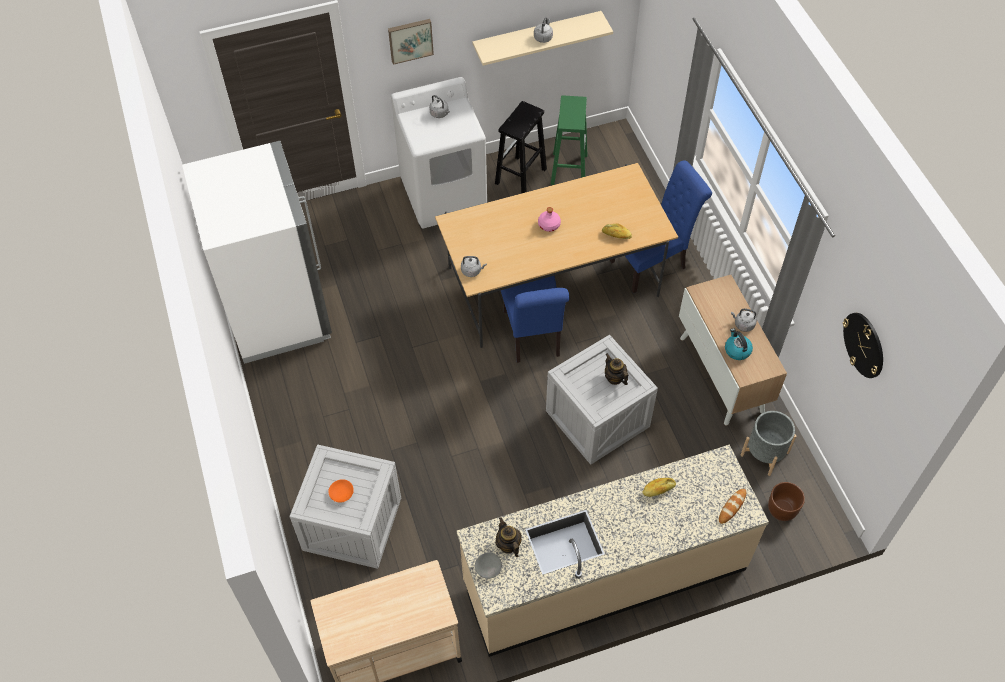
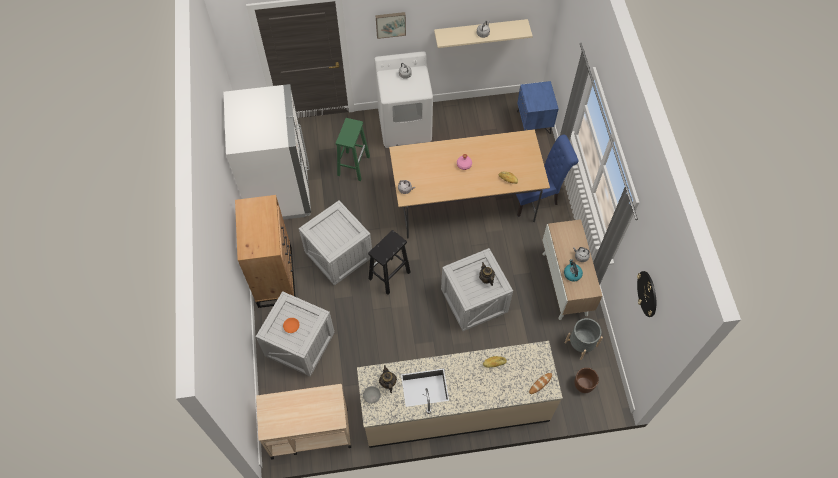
camera: 10 degrees right, 5 degrees up
black stool [495,101,547,193] -> black stool moved to [368,230,411,295]
blue chair [501,275,569,363] -> none
green stool [550,95,587,185] -> green stool moved to [336,118,370,181]
none -> brown dresser [235,195,296,308]
none -> crate [299,200,372,286]
none -> blue nightstand [517,81,559,134]

